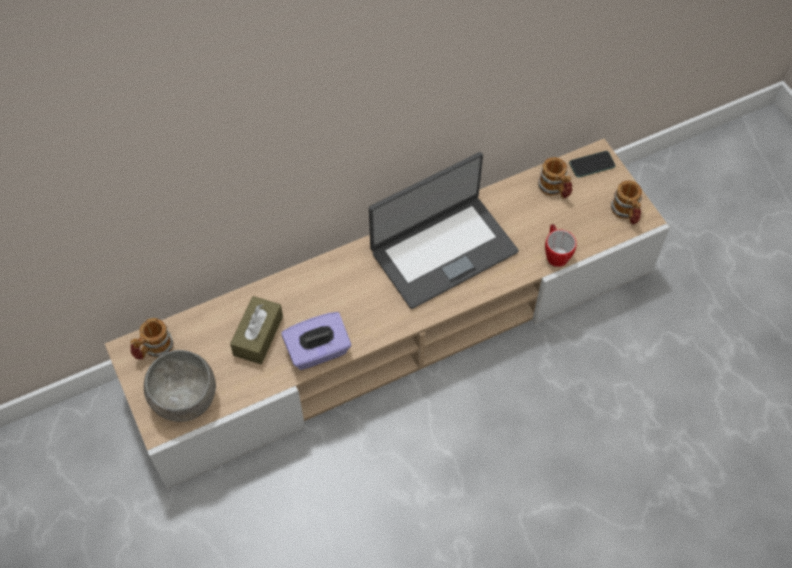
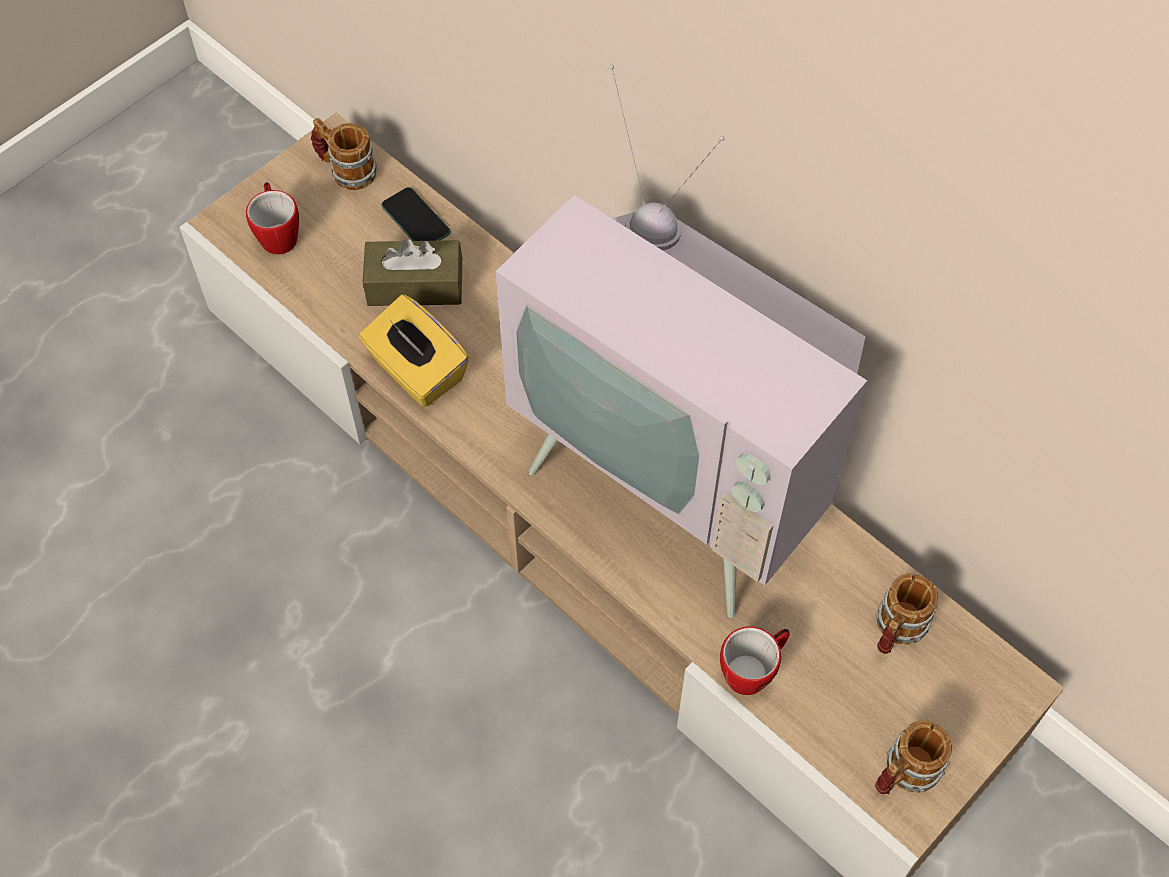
camera: 70 degrees right, 0 degrees up
grey bowl [144,350,216,422] -> mug [246,182,299,255]
purple tissue box [281,312,351,370] -> yellow tissue box [359,295,469,407]
laptop [369,152,519,309] -> television [495,65,867,618]
phone [569,151,616,178] -> phone moved to [381,187,451,241]

